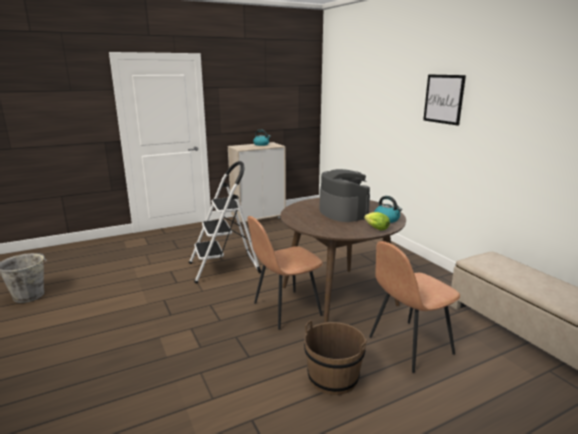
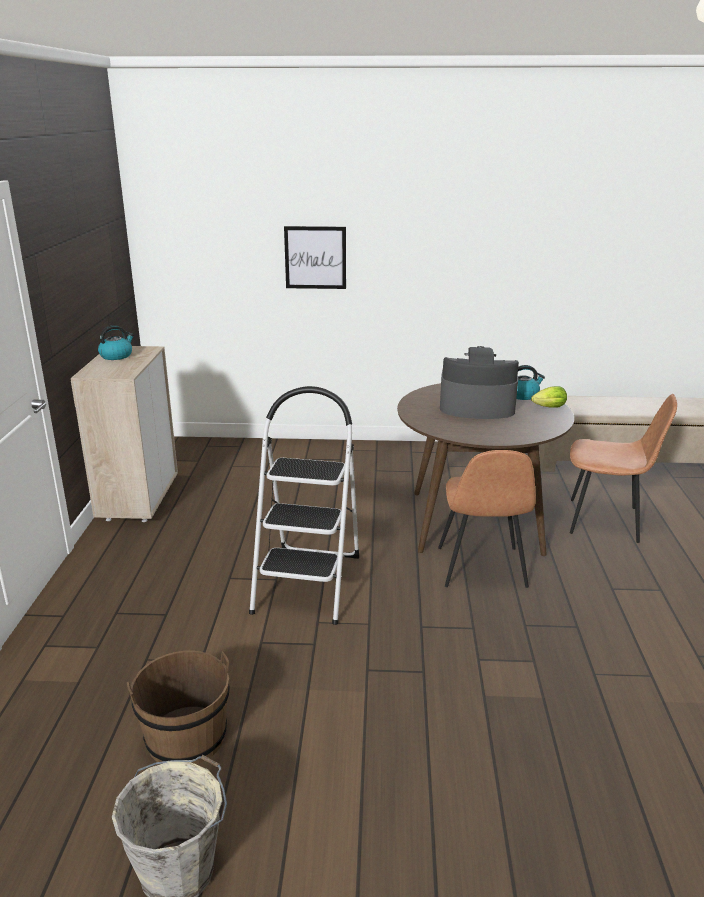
camera: 60 degrees left, 5 degrees up
brown bucket [304,320,367,395] -> brown bucket moved to [127,651,230,765]
brown chair [369,241,460,373] -> brown chair turned 75 degrees counterclockwise [570,394,677,543]
picture [423,74,466,126] -> picture moved to [284,226,346,289]

